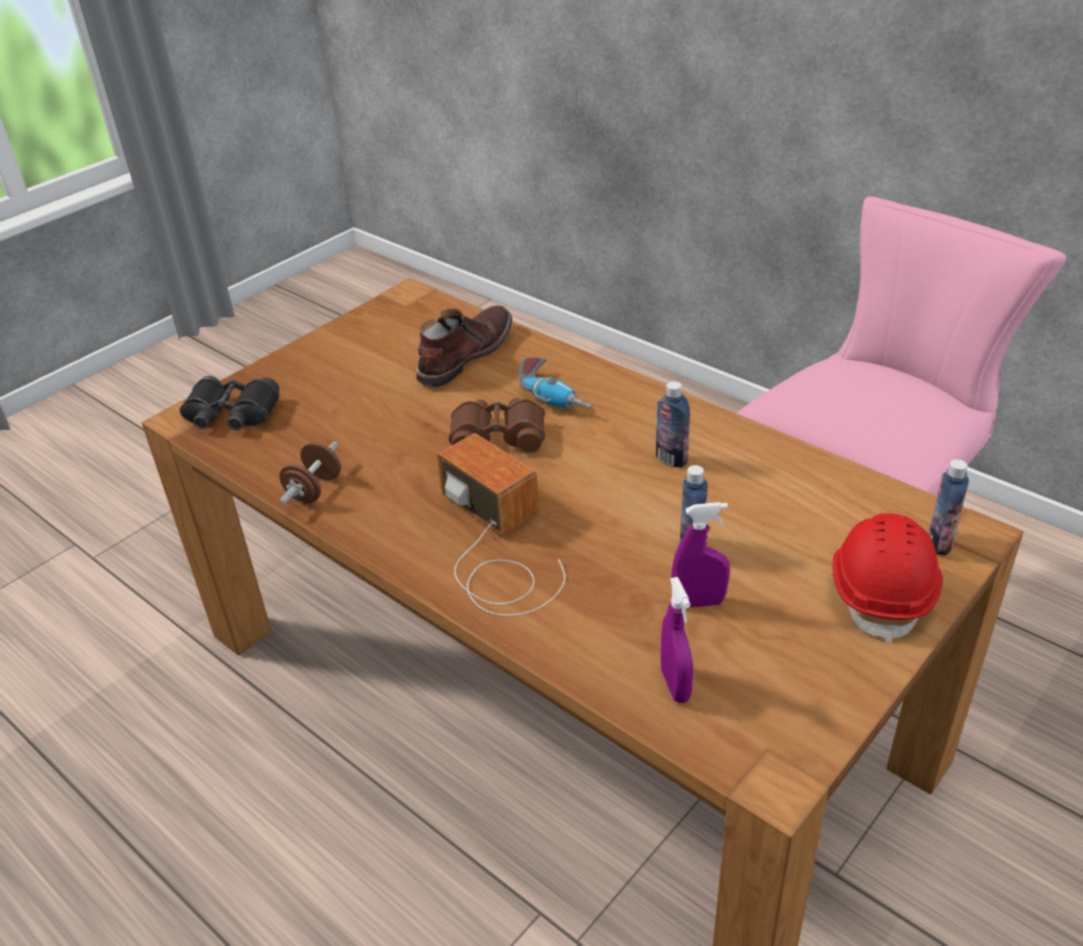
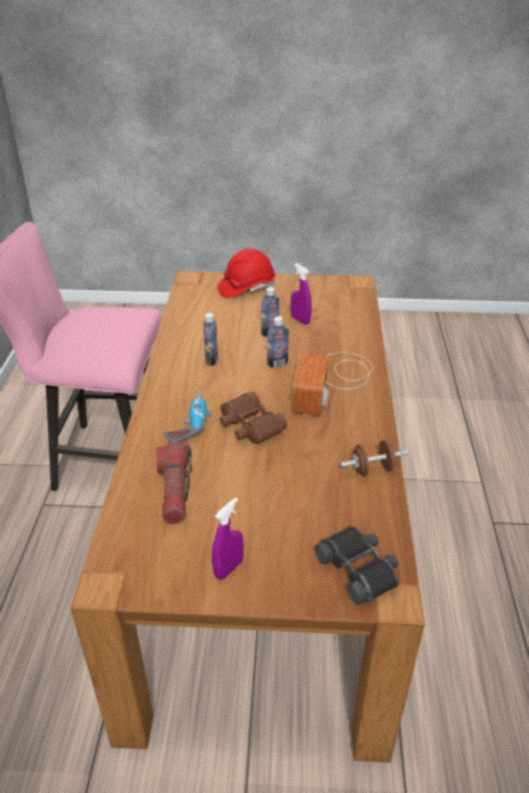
camera: 130 degrees left, 0 degrees up
brown boot [416,305,512,387] -> flashlight [156,441,191,524]
purple spray bottle [661,577,693,703] -> purple spray bottle moved to [212,498,244,580]
bottle [929,459,969,555] -> bottle moved to [267,316,289,368]

